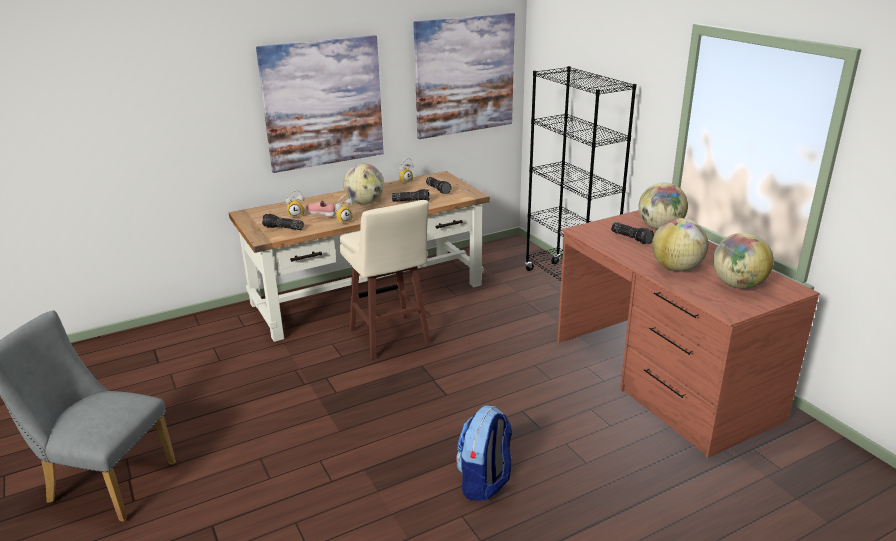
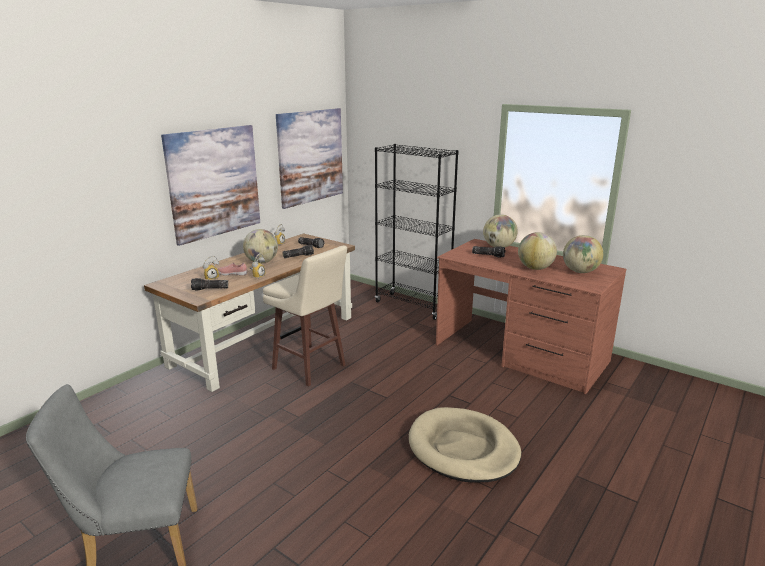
camera: 25 degrees left, 5 degrees down
backpack [456,406,513,501] -> beige dog bed [409,407,521,483]

